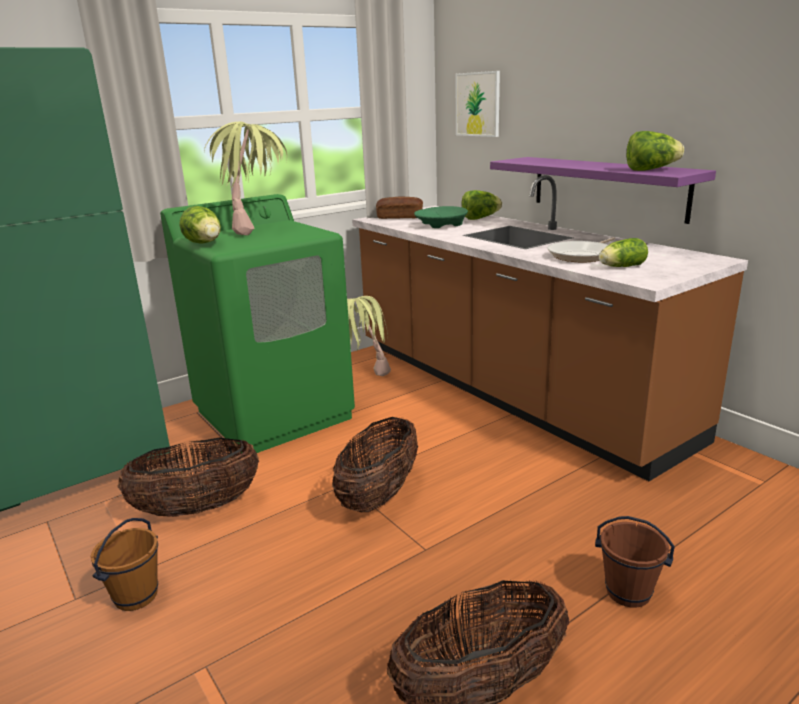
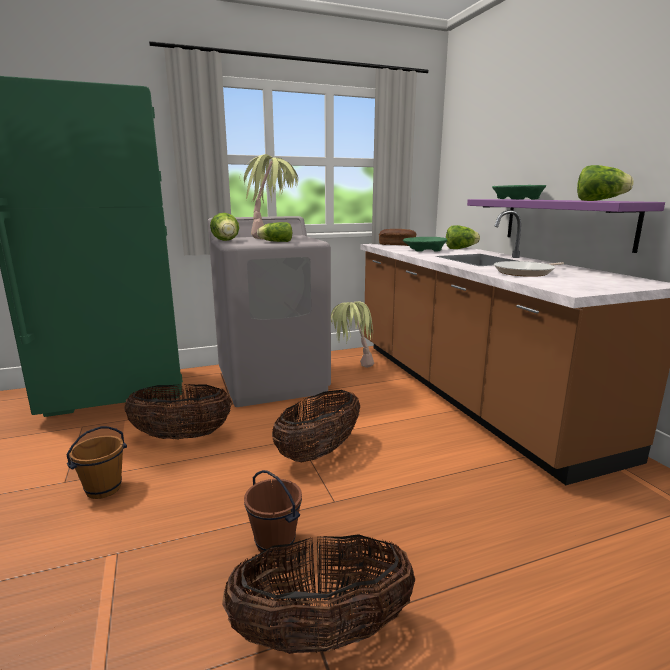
camera: 15 degrees right, 5 degrees down
green washing machine [160,194,355,453] -> grey washing machine [208,216,331,407]
picture [456,71,500,137] -> none
brown bucket [595,516,675,608] -> brown bucket moved to [244,470,302,556]
lettuce [599,238,648,267] -> lettuce moved to [257,222,292,242]
none -> green bowl [492,185,546,200]

